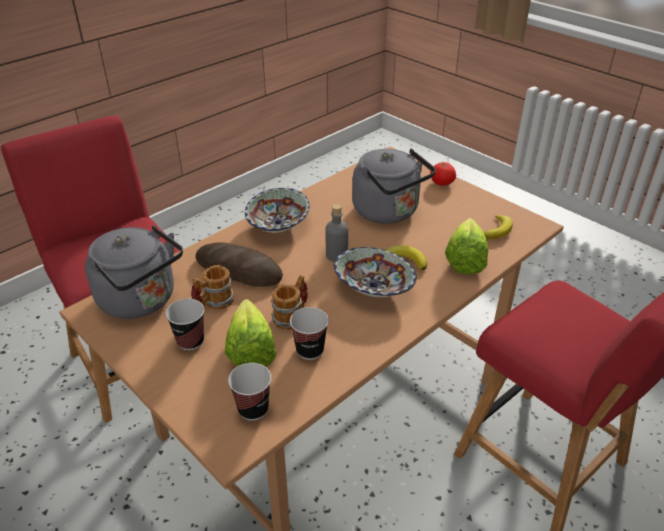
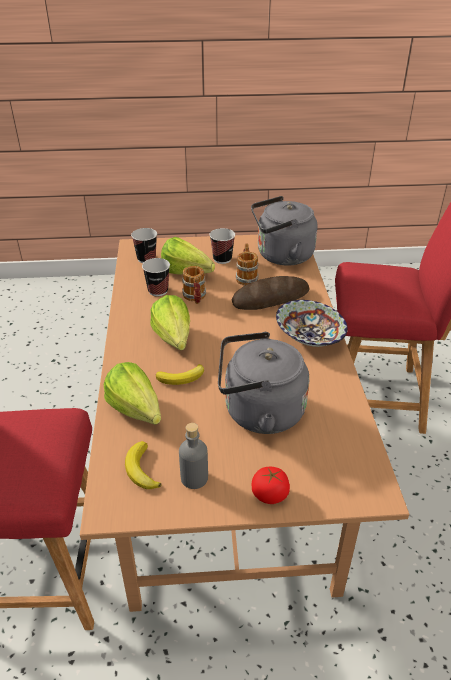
camera: 130 degrees right, 0 degrees up
grey bottle [326,204,348,262] -> grey bottle moved to [179,423,208,489]
bowl [334,247,417,297] -> lettuce [150,295,190,350]

